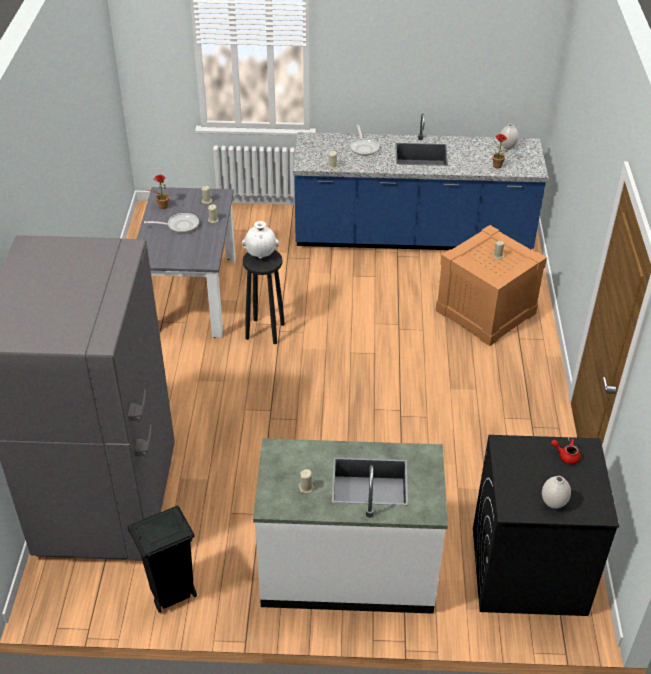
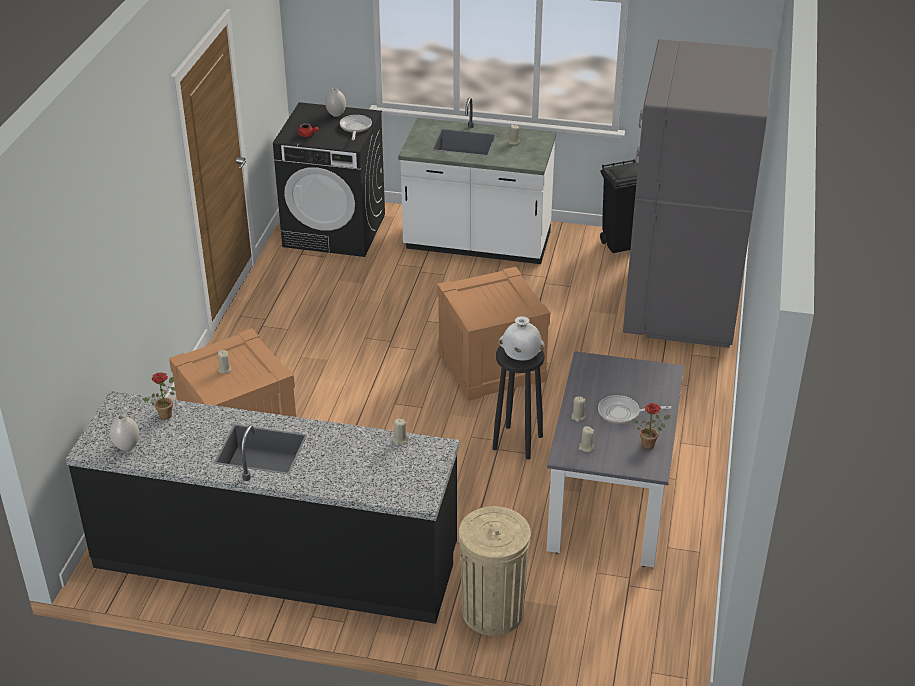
camera: 170 degrees left, 5 degrees down
blue counter [293,113,548,250] -> black counter [66,391,460,624]
frying pan [350,125,379,156] -> frying pan moved to [340,115,372,140]
none -> crate [437,267,550,401]
none -> beige trash can [459,506,531,636]

